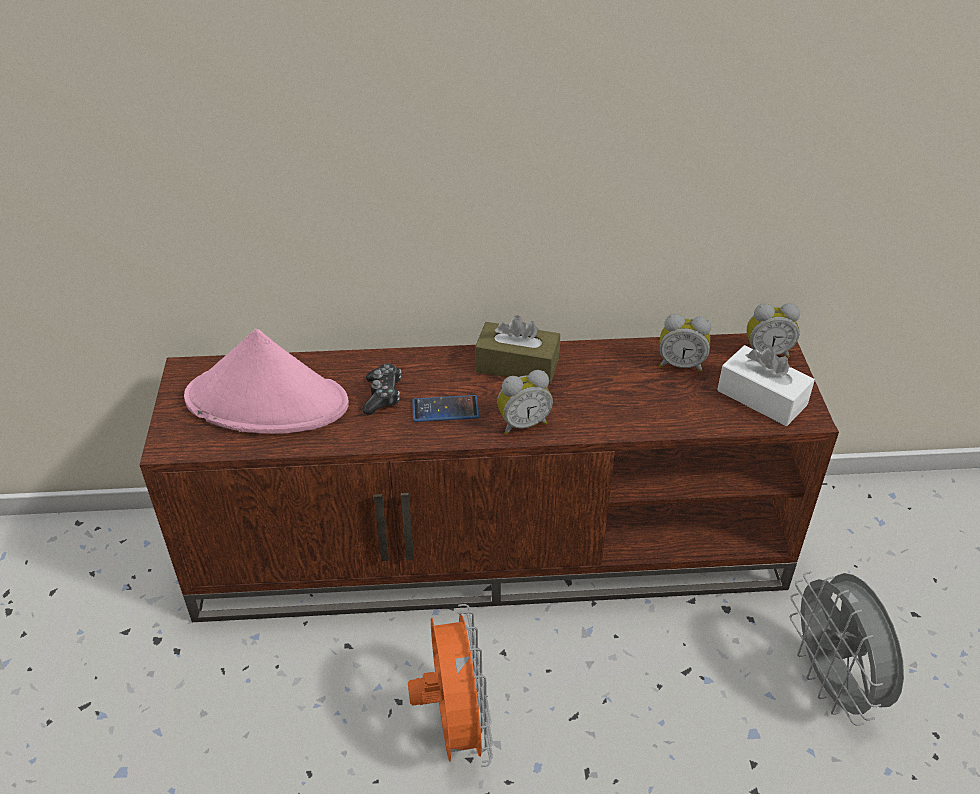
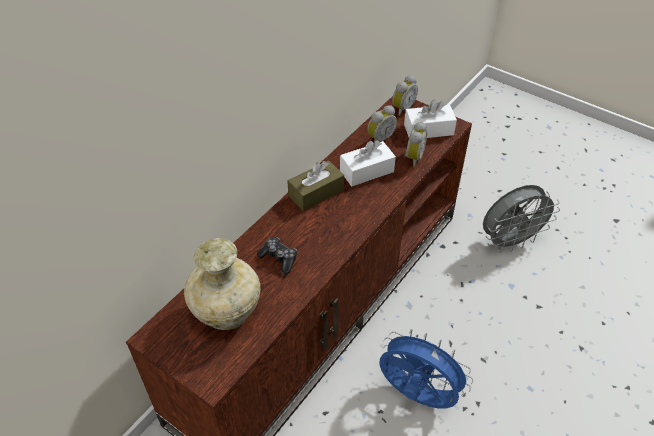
camera: 50 degrees left, 5 degrees up
pink hat [184,329,349,434] -> beige vase [184,238,260,330]
orange fan [408,604,493,767] -> blue fan [379,329,474,409]
phone [412,395,479,422] -> none
alarm clock [497,370,553,434] -> alarm clock moved to [404,122,427,167]
grey fan [790,571,904,726] -> grey fan turned 45 degrees counterclockwise [483,185,560,252]
none -> white tissue box [340,140,396,187]

